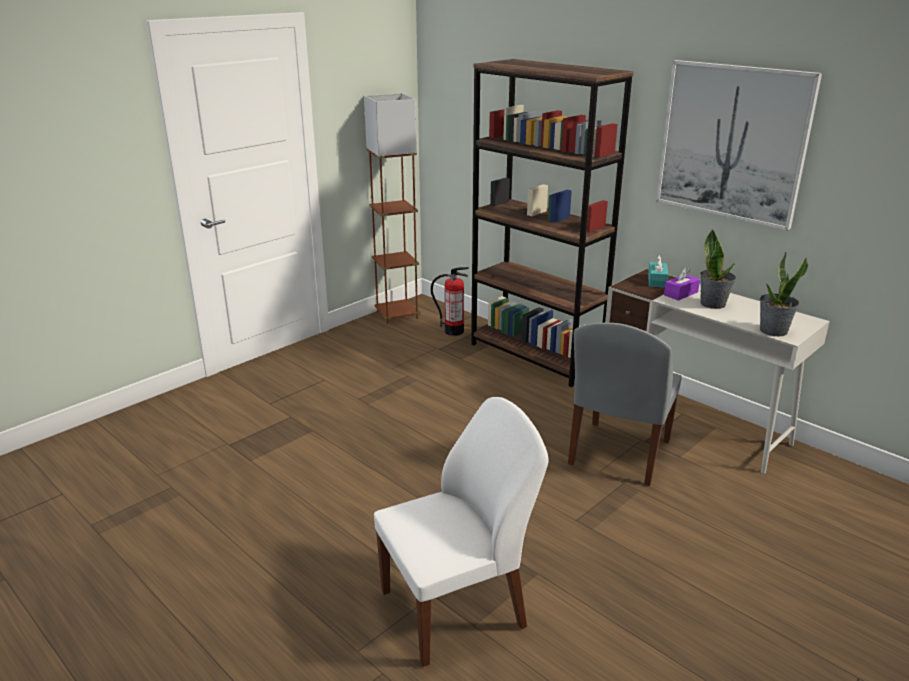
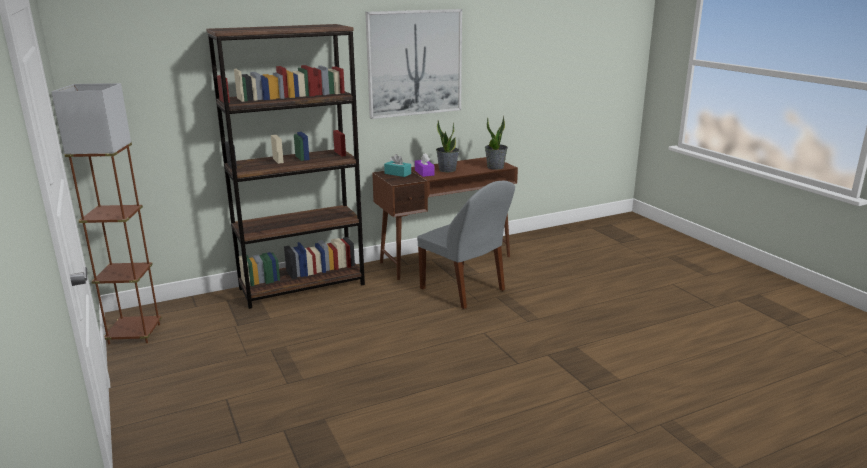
camera: 70 degrees left, 5 degrees down
white chair [374,397,549,667] -> none
fire extinguisher [431,267,469,336] -> none
white desk [605,269,830,473] -> brown desk [372,157,518,280]

